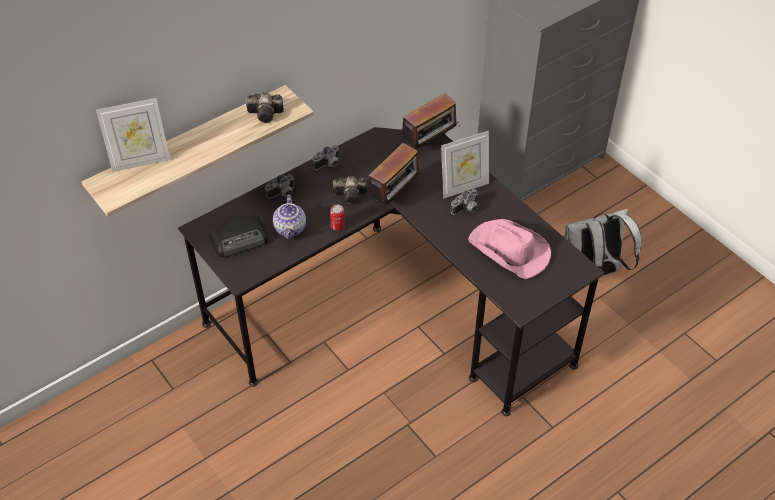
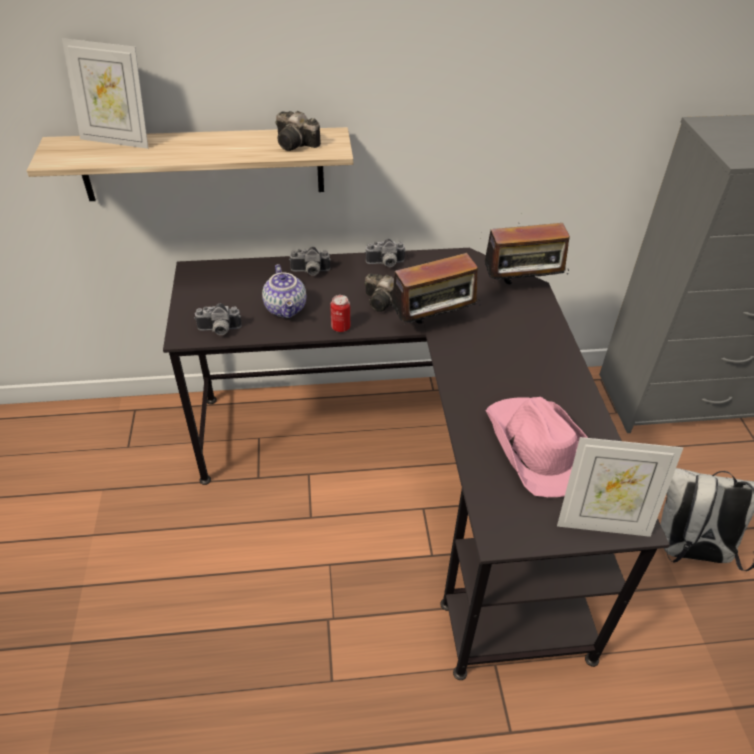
camera: 30 degrees right, 5 degrees down
radio [209,215,268,258] -> none
teapot [273,195,306,239] -> teapot turned 45 degrees counterclockwise [262,264,306,318]
picture frame [441,131,489,199] -> picture frame moved to [557,437,683,537]
camera [451,189,479,215] -> camera moved to [194,303,242,335]

